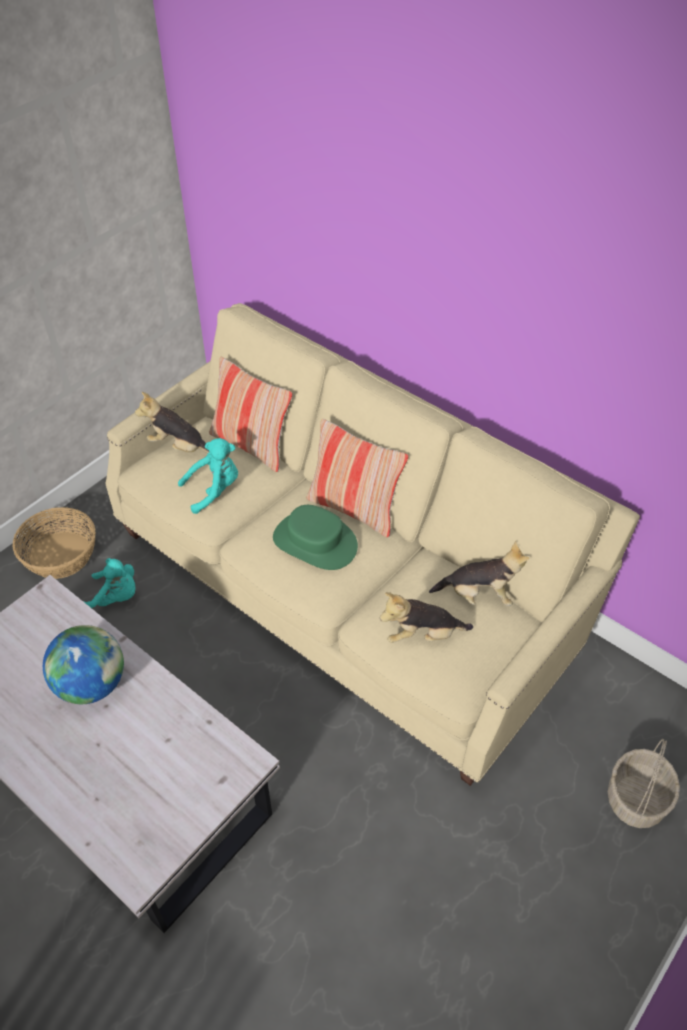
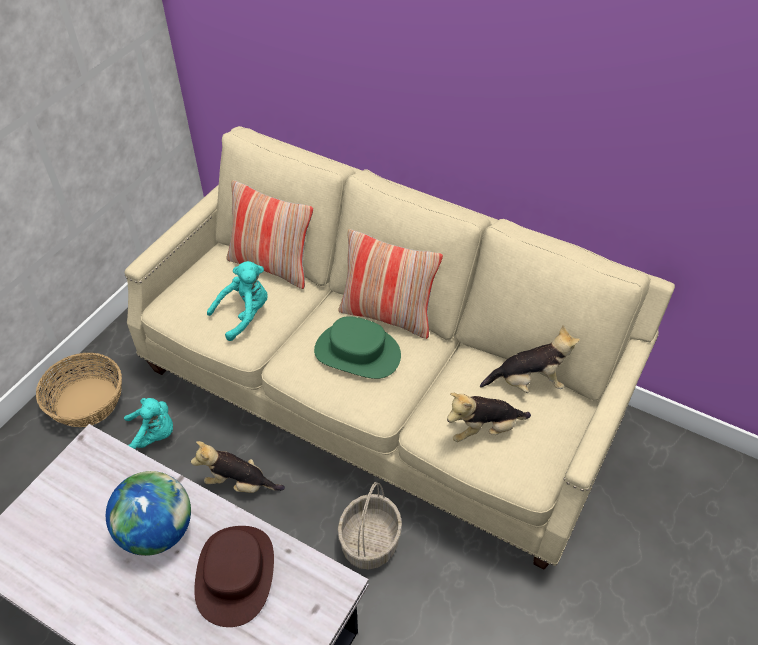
camera: 10 degrees left, 0 degrees up
plush toy [135,392,209,454] -> plush toy moved to [191,441,285,493]
basket [608,739,680,828] -> basket moved to [338,482,402,569]
none -> brown hat [194,526,274,627]

